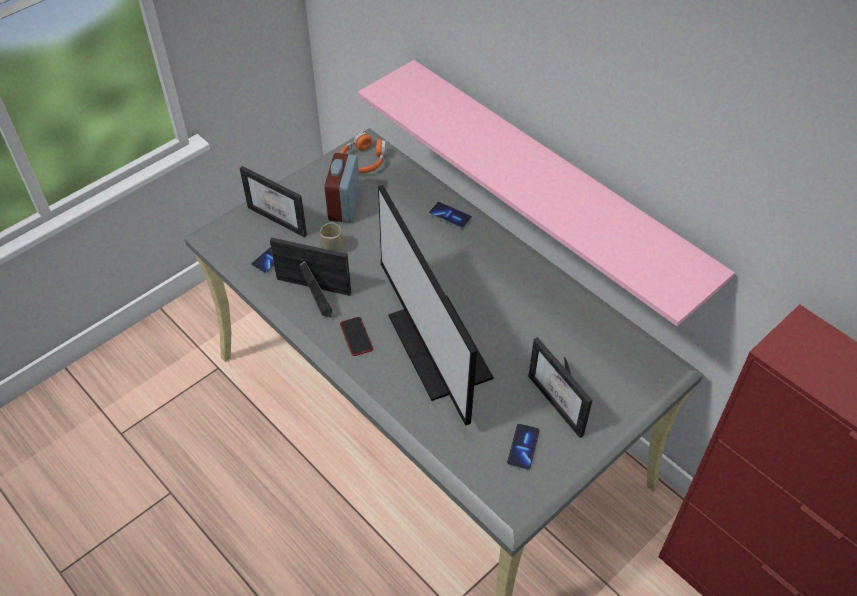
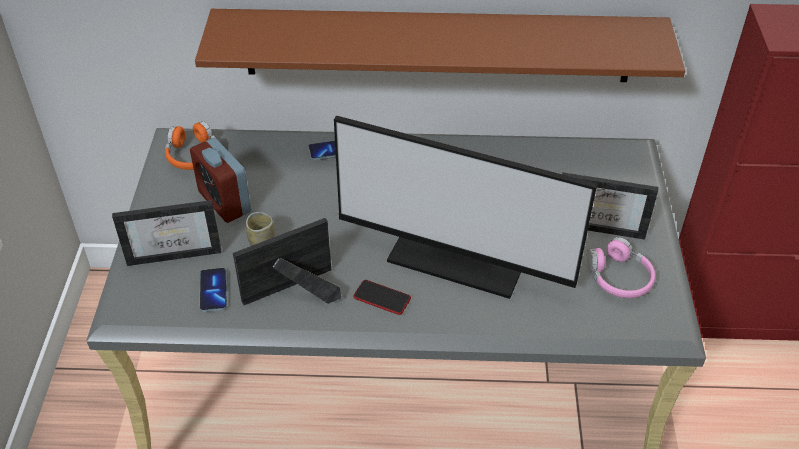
camera: 45 degrees left, 5 degrees down
pink shelf [358,60,735,326] -> brown shelf [195,9,685,82]
phone [507,424,540,470] -> pink headphones [587,237,656,298]

